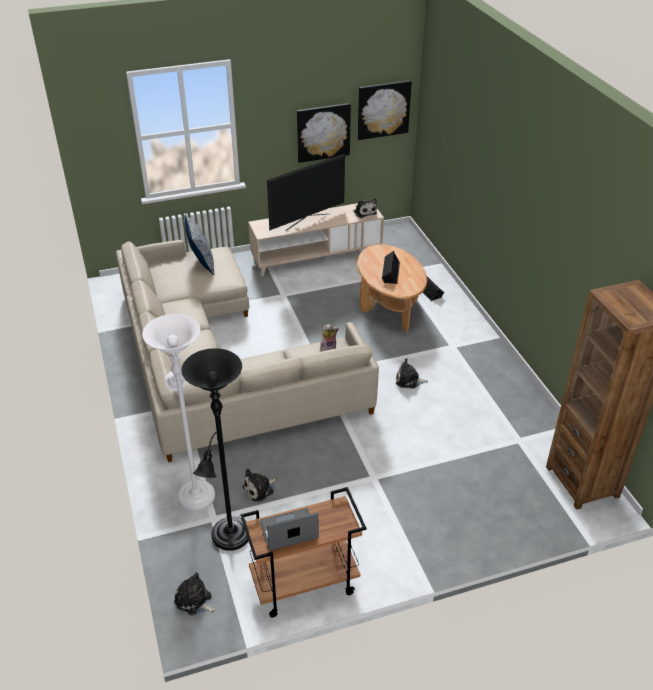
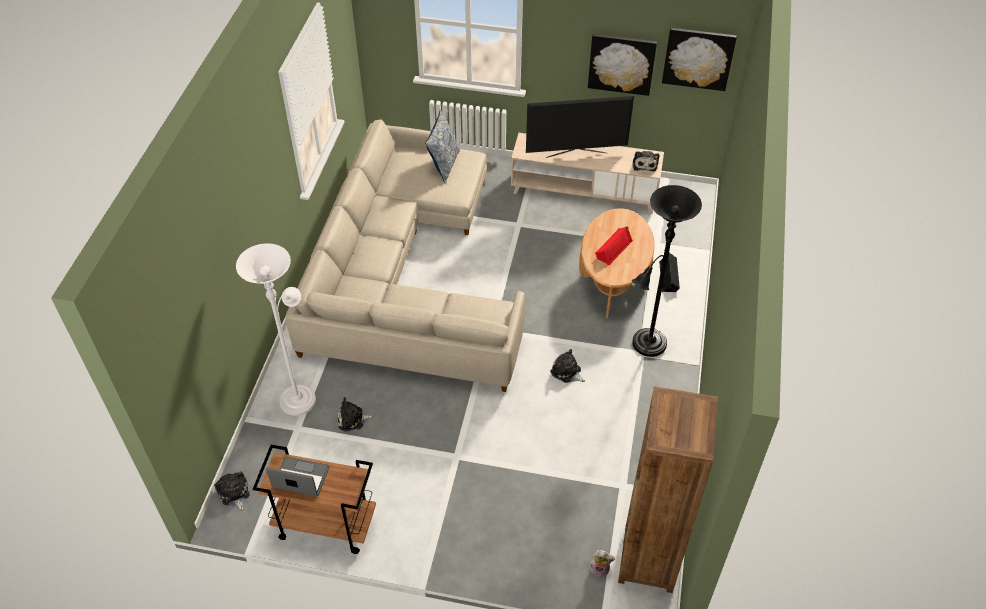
camera: 30 degrees right, 10 degrees up
black floor lamp [181,348,248,551] -> black floor lamp moved to [632,185,702,357]
plush toy [320,324,339,351] -> plush toy moved to [589,550,615,577]
black speaker [382,251,400,284] -> red speaker [595,226,633,265]

